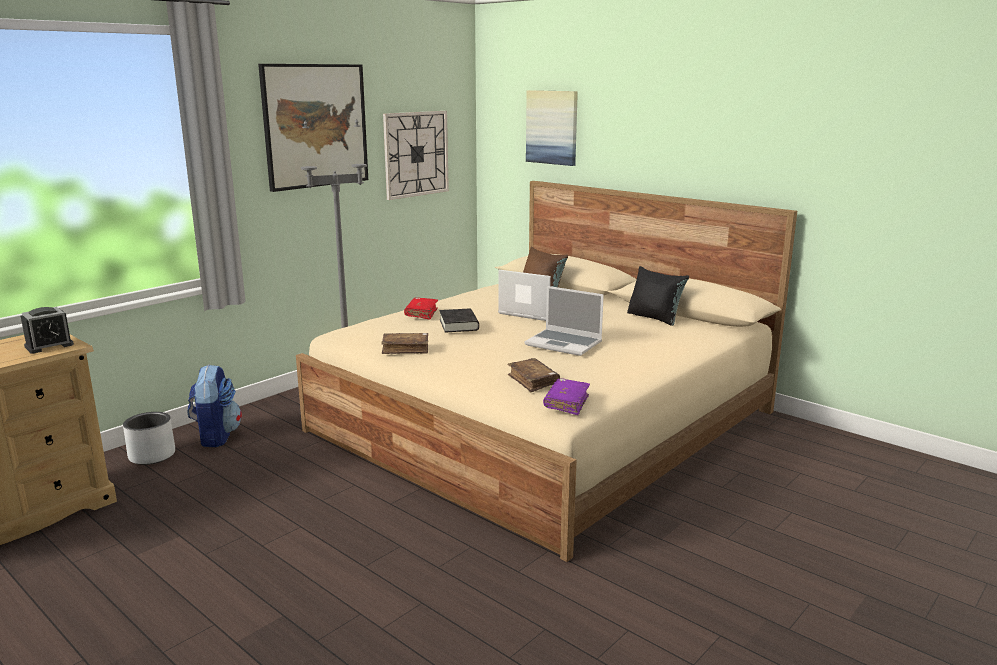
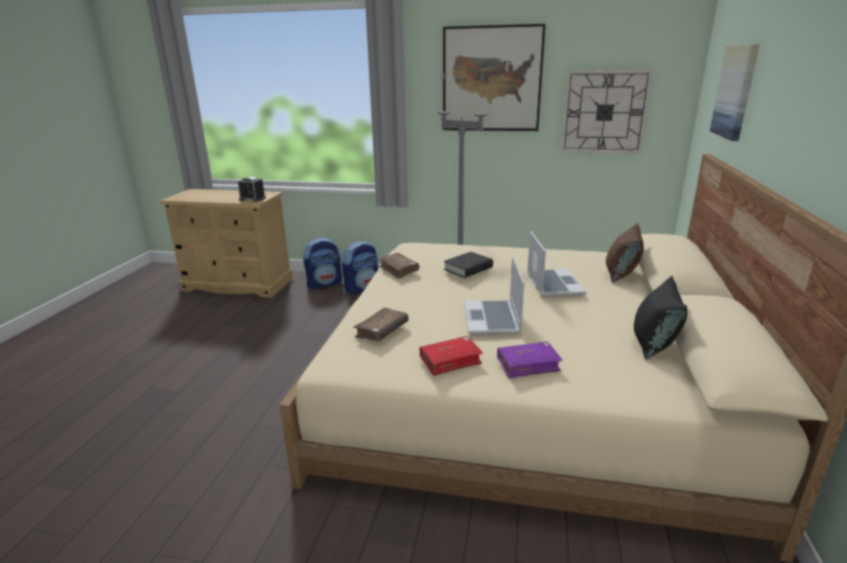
camera: 60 degrees right, 5 degrees up
grey planter [123,412,175,465] -> backpack [303,237,342,289]
red book [404,297,438,320] -> red book moved to [419,336,483,376]
purple book [543,378,590,415] -> purple book moved to [497,342,563,378]

